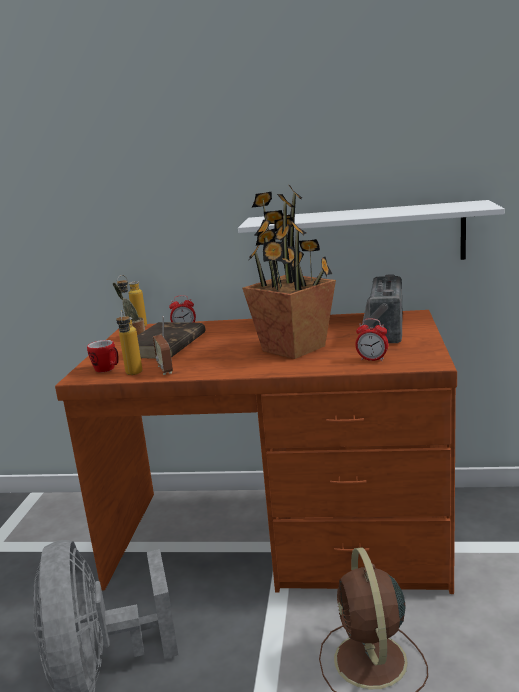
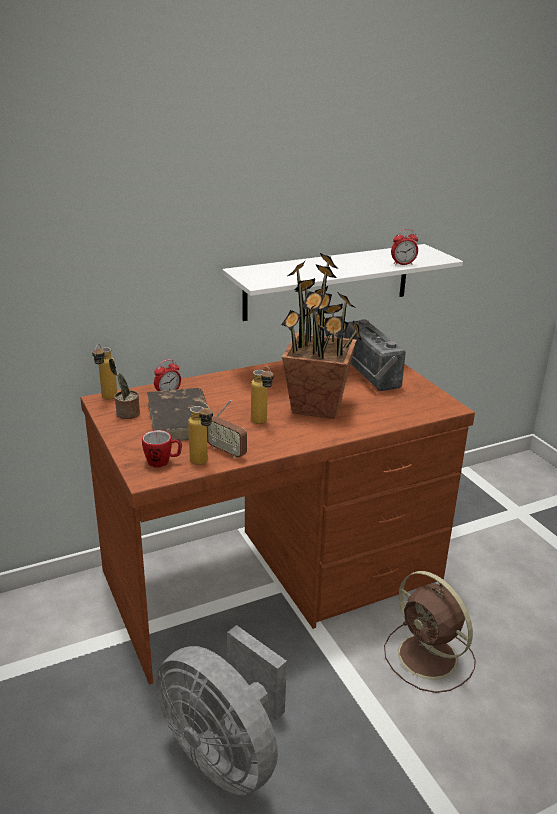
camera: 35 degrees left, 10 degrees up
alarm clock [355,318,388,361] -> alarm clock moved to [391,229,418,265]
none -> bottle [251,366,274,424]

